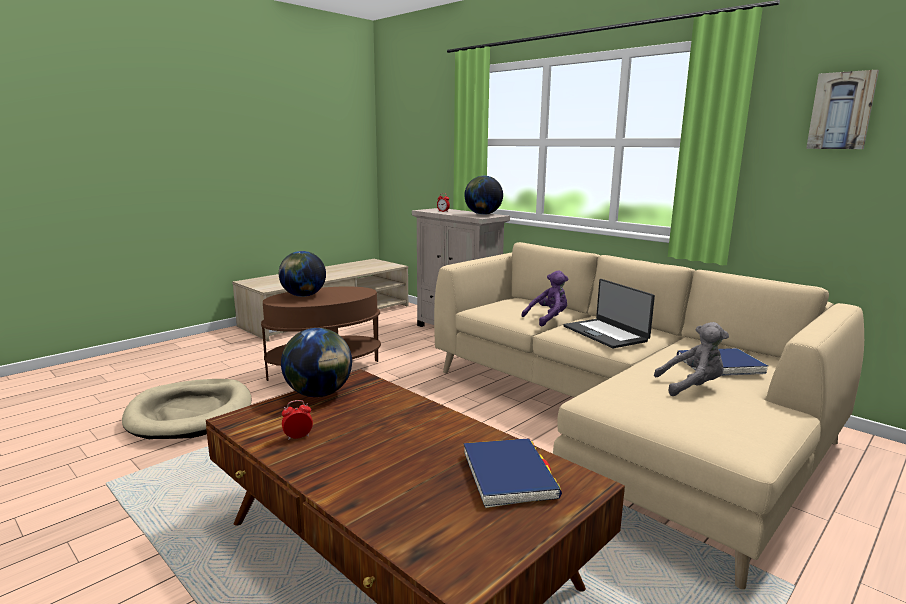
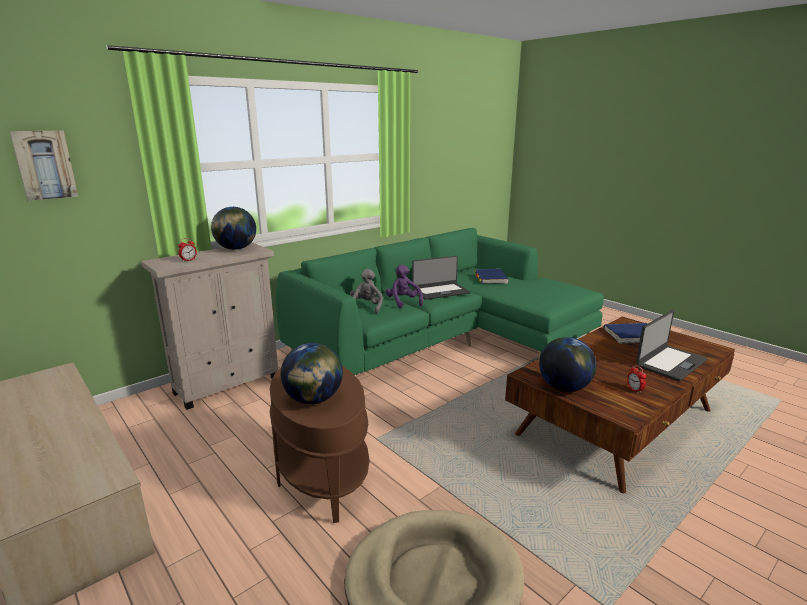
camera: 85 degrees left, 5 degrees up
beige sofa [434,242,864,589] -> green sofa [276,228,604,375]
grey plush toy [654,322,729,396] -> grey plush toy moved to [350,268,383,314]
picture [806,70,879,149] -> picture moved to [10,130,78,201]
none -> laptop [636,310,708,381]

